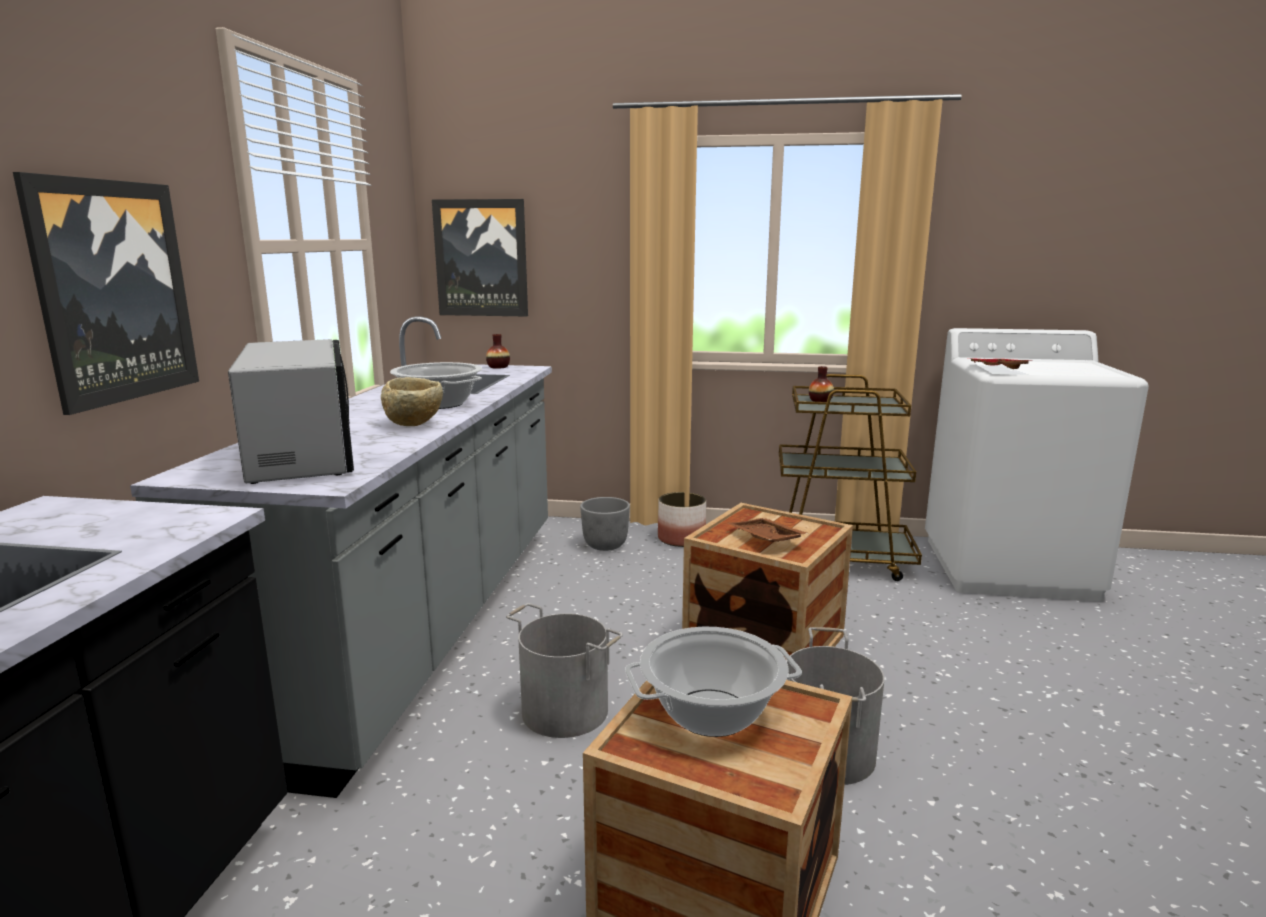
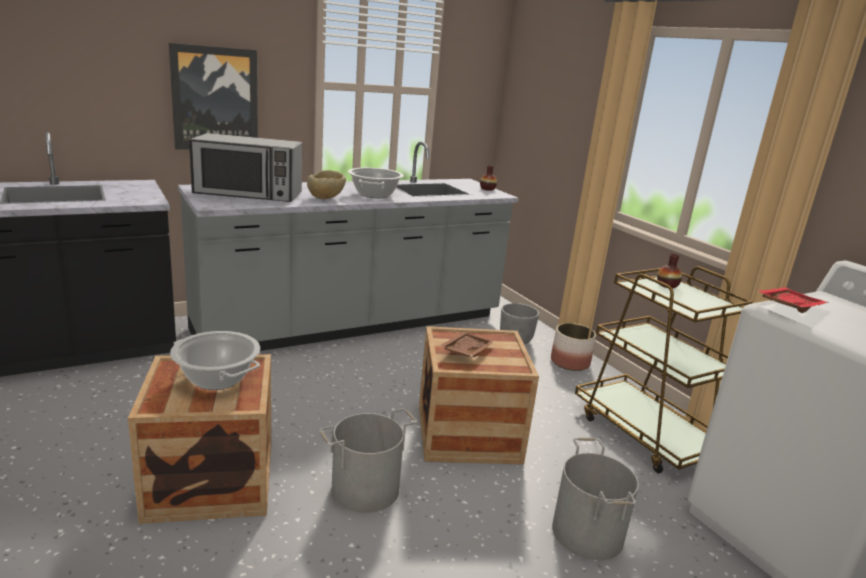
camera: 50 degrees right, 5 degrees up
microwave [228,339,354,484] -> microwave turned 60 degrees clockwise [189,133,302,202]
picture [432,199,528,317] -> none
grey bucket [506,603,623,738] -> grey bucket moved to [552,438,639,560]

